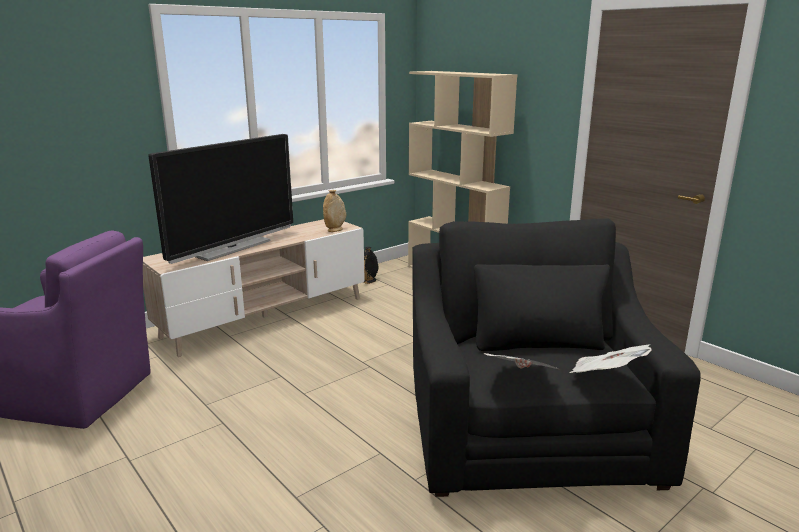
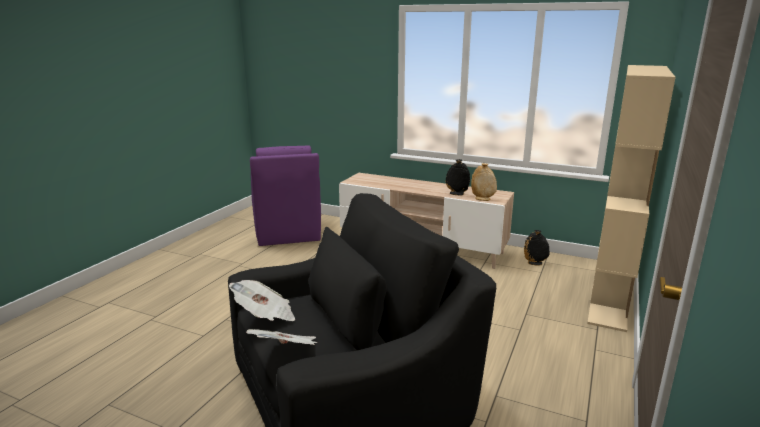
camera: 65 degrees right, 0 degrees up
television [148,134,293,264] -> none
none -> black vase [446,159,470,196]

